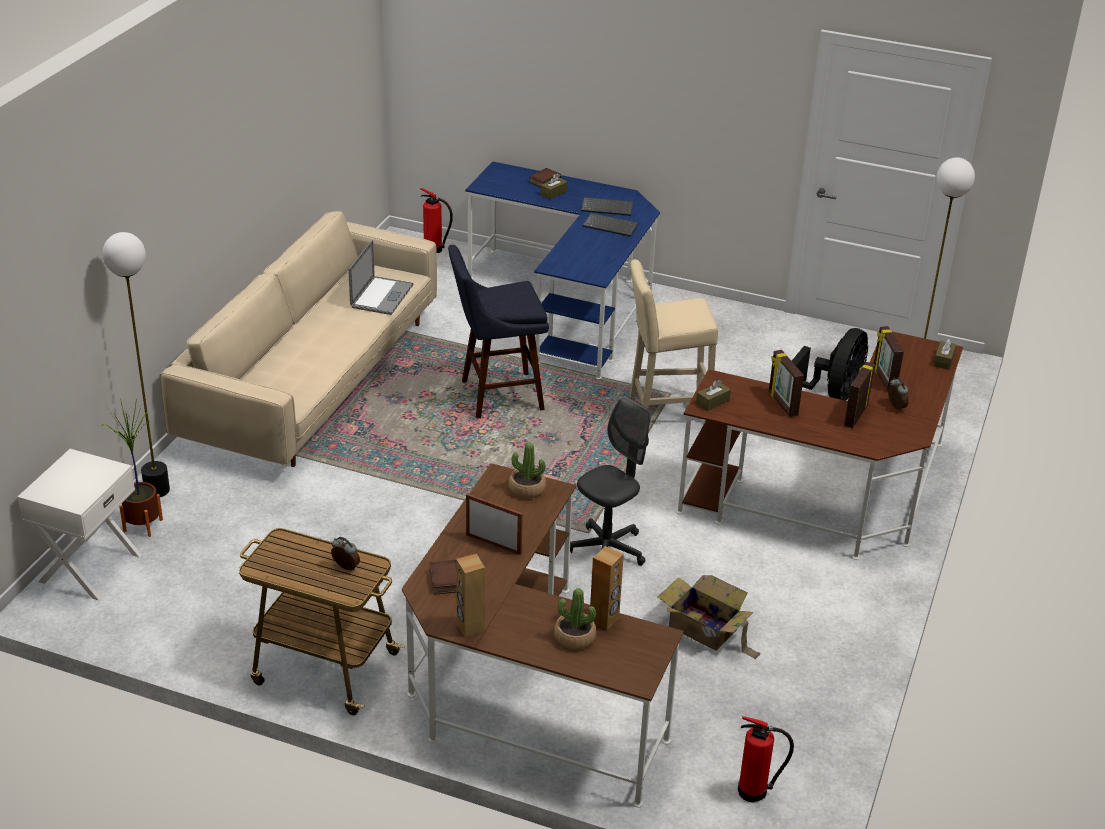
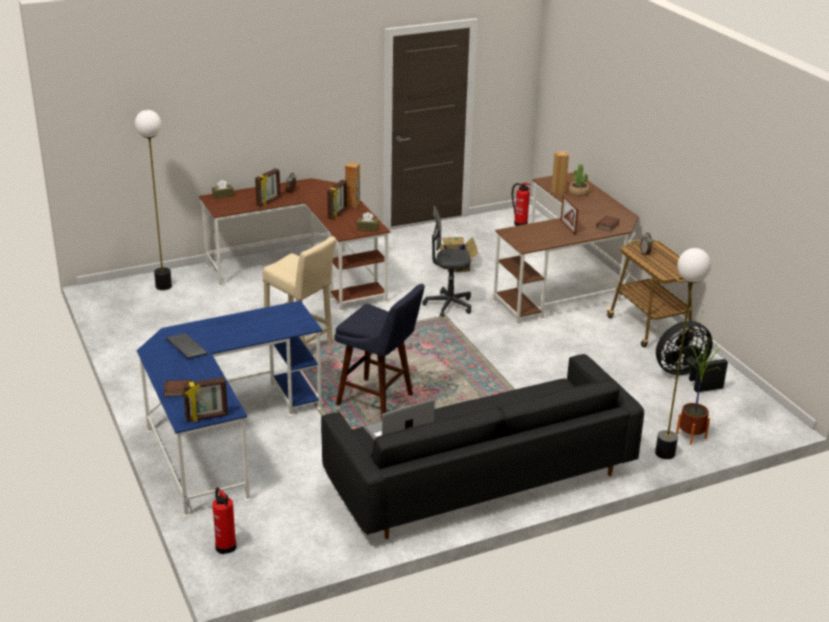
camera: 135 degrees left, 5 degrees down
white nightstand [17,449,141,600] -> none
beige sofa [159,211,437,467] -> black sofa [321,354,644,539]
brown speaker [456,554,485,637] -> brown speaker moved to [345,162,360,208]
potted plant [509,442,546,498] -> none
brown tissue box [540,174,568,199] -> none
keyboard [583,213,639,237] -> none
black fan [792,328,868,401] -> black fan moved to [656,321,728,393]
picture frame [844,362,875,429] -> picture frame moved to [183,377,228,422]

